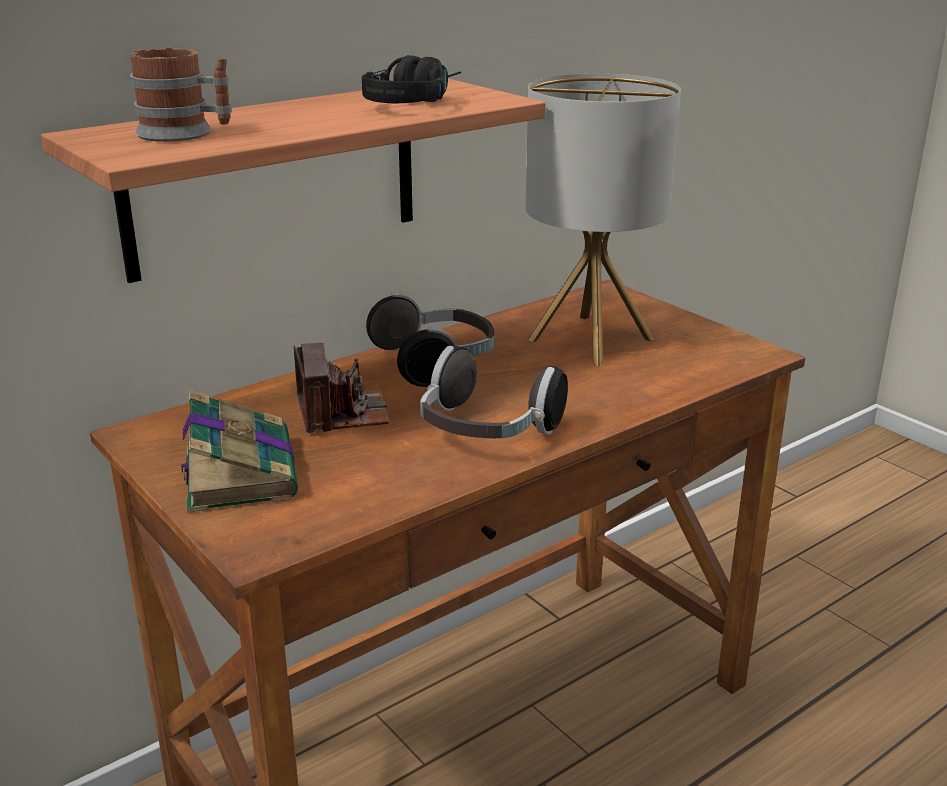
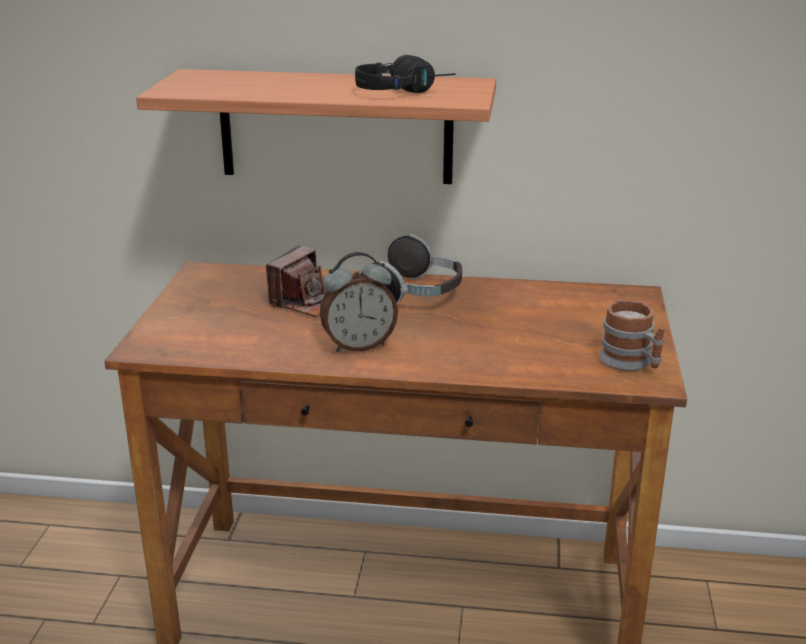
camera: 45 degrees right, 0 degrees up
mug [130,47,232,142] -> mug moved to [599,300,665,371]
book [181,390,298,513] -> none
headphones [420,346,568,438] -> alarm clock [320,252,398,352]
table lamp [526,73,681,366] -> none

